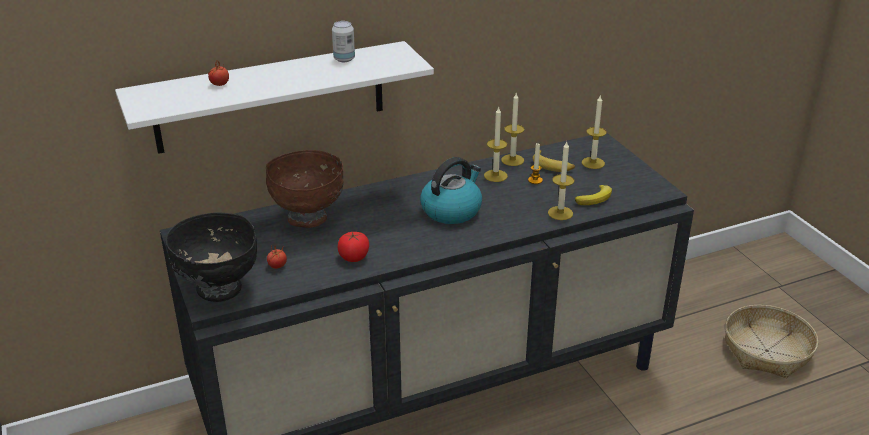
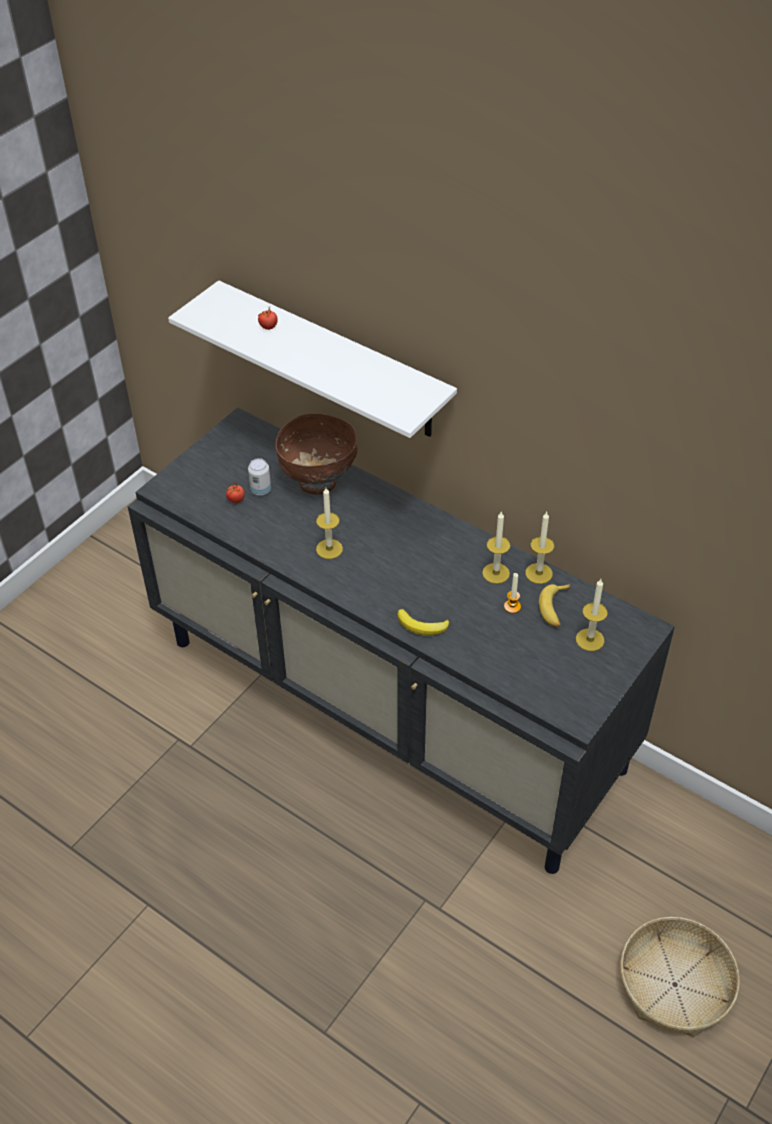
camera: 60 degrees right, 15 degrees up
black bowl [166,212,257,302] -> none
can [332,21,355,62] -> can moved to [248,458,271,495]
tomato [338,232,369,262] -> none
kettle [420,157,482,224] -> none
candle [548,142,574,220] -> candle moved to [316,488,343,559]
banana [575,185,612,205] -> banana moved to [397,609,449,635]

